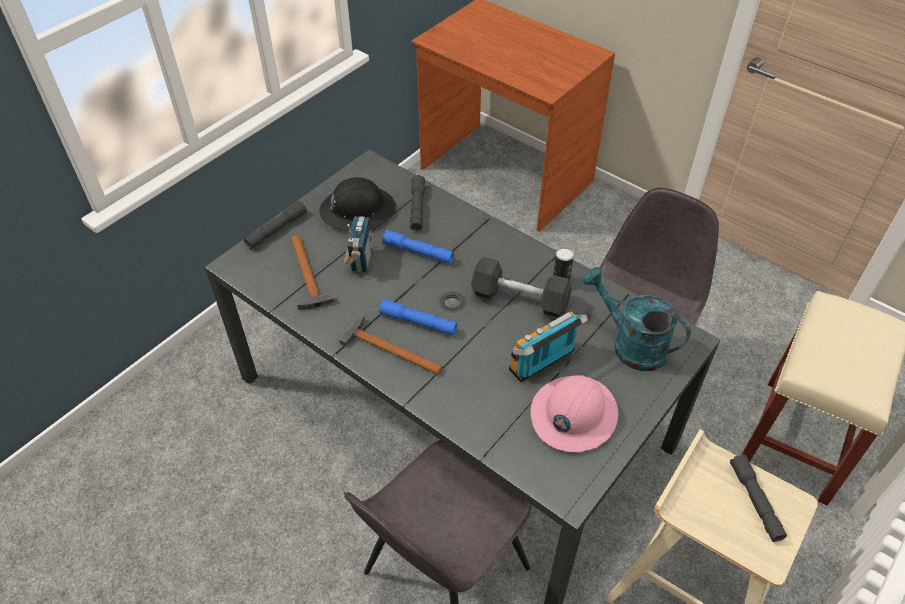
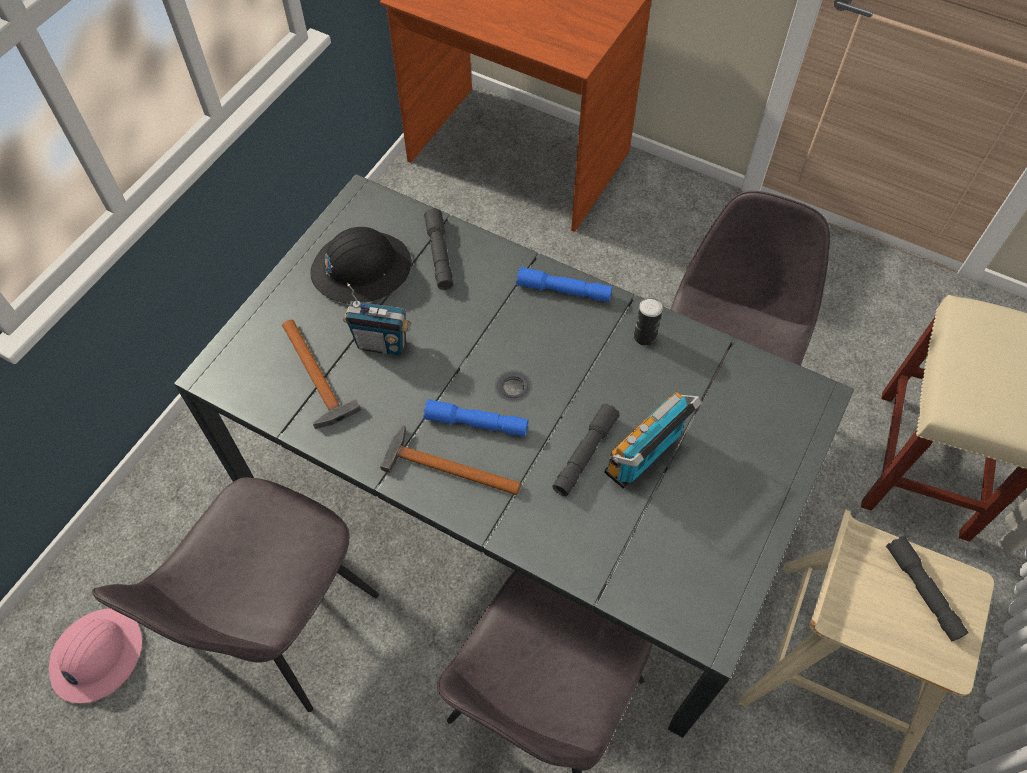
camera: 10 degrees left, 10 degrees up
grey flashlight [244,201,307,249] -> grey flashlight moved to [552,403,620,496]
radio [344,216,374,272] -> radio turned 105 degrees clockwise [343,284,412,356]
blue flashlight [382,230,454,264] -> blue flashlight moved to [516,267,612,302]
black dumbbell [471,257,572,318] -> none
pink hard hat [531,375,618,452] -> pink hard hat moved to [49,609,142,703]
turquoise watering can [582,267,691,371] -> none
none -> grey chair [92,477,379,712]

